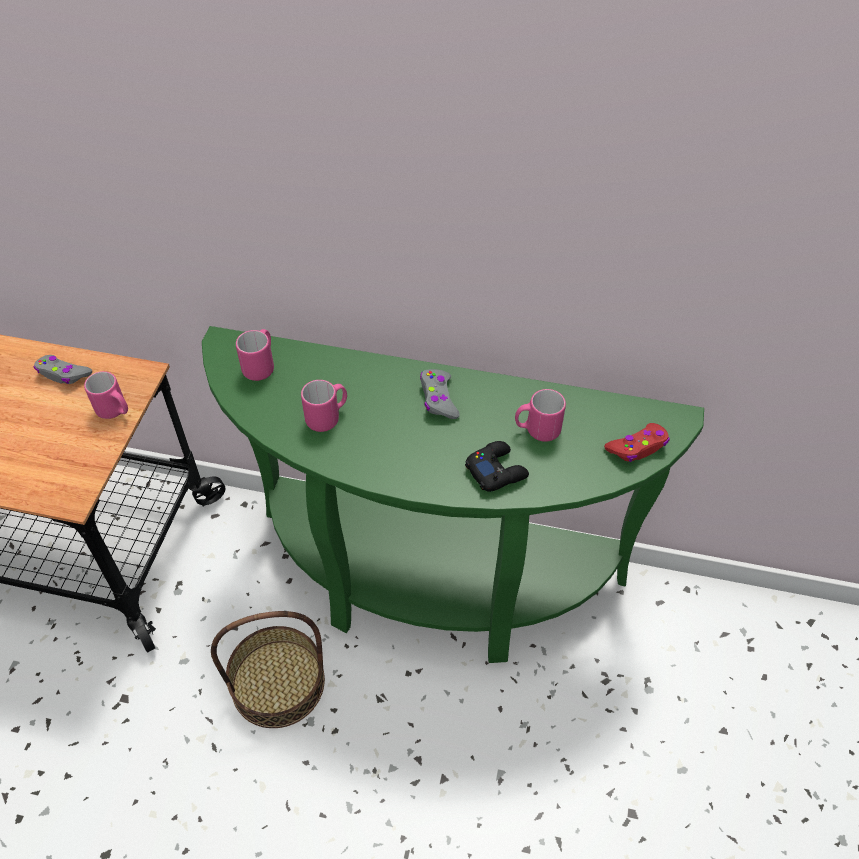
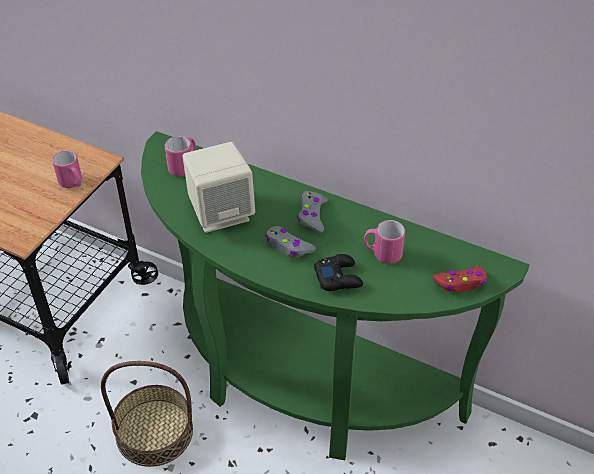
camera: 15 degrees right, 5 degrees down
grey game controller [34,355,92,384] -> grey game controller moved to [265,226,316,257]
pink mug [301,380,347,432] -> beige speaker [183,142,255,233]

